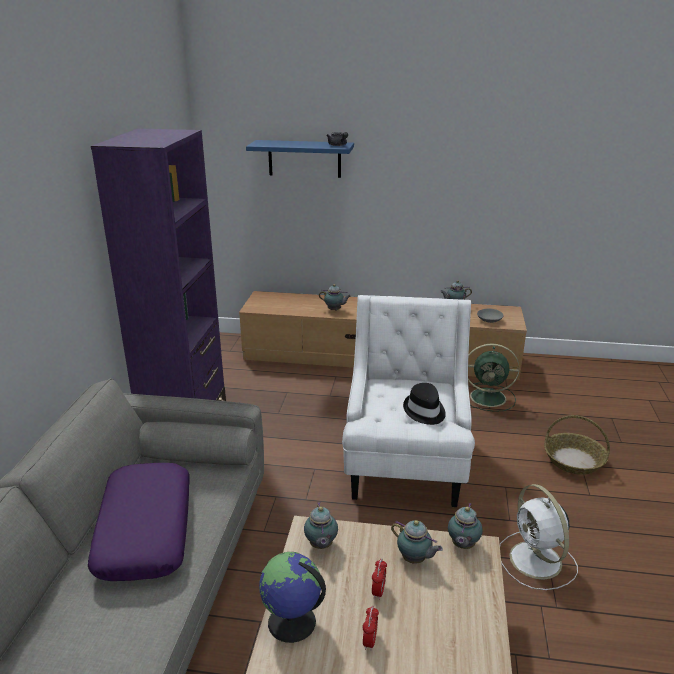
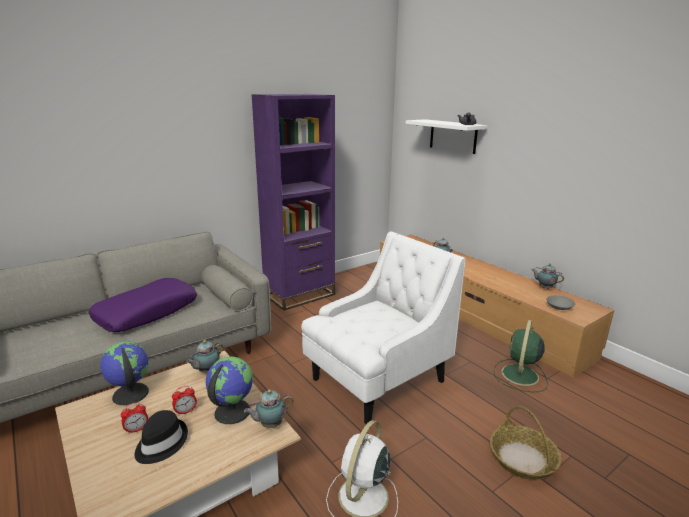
camera: 45 degrees right, 5 degrees down
blue shelf [246,140,354,178] -> white shelf [405,119,487,154]
teapot [391,520,443,564] -> globe [206,356,253,424]
black hat [403,383,446,425] -> black hat moved to [135,410,188,464]
green fan [468,343,520,412] -> green fan turned 60 degrees clockwise [494,320,548,392]

